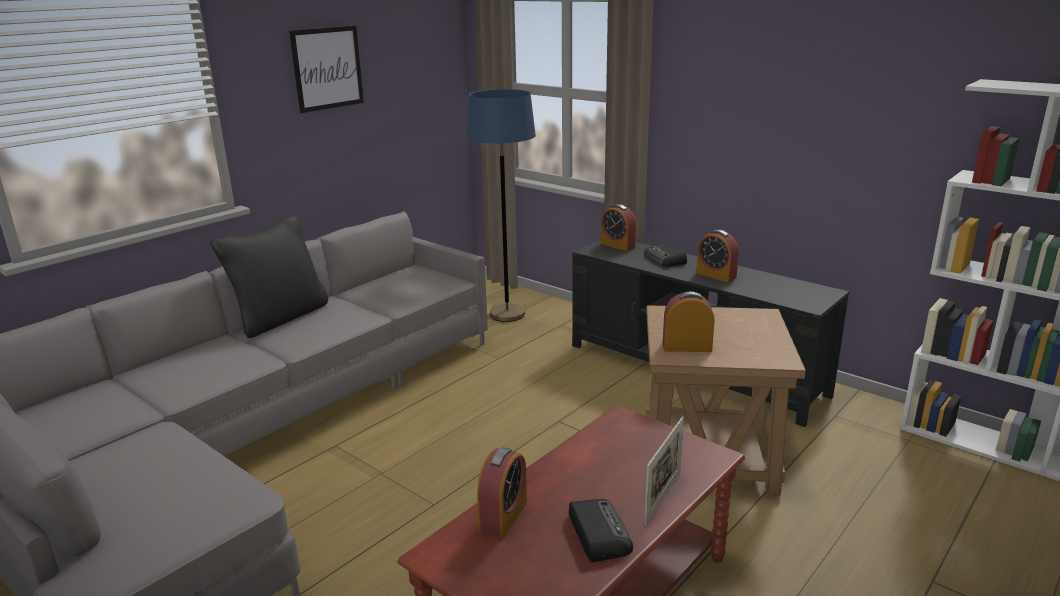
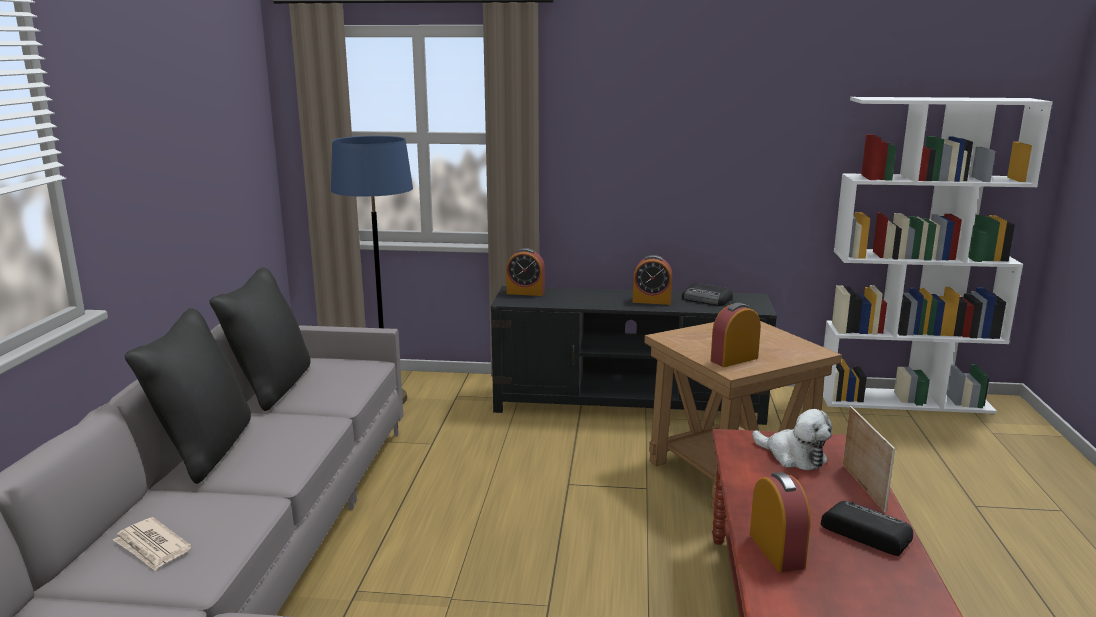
camera: 35 degrees left, 5 degrees down
picture [289,26,364,113] -> none
radio [644,242,687,267] -> radio moved to [682,283,733,306]
none -> newspaper [113,517,192,571]
none -> black pillow [210,267,310,411]
none -> plush toy [753,409,832,470]

